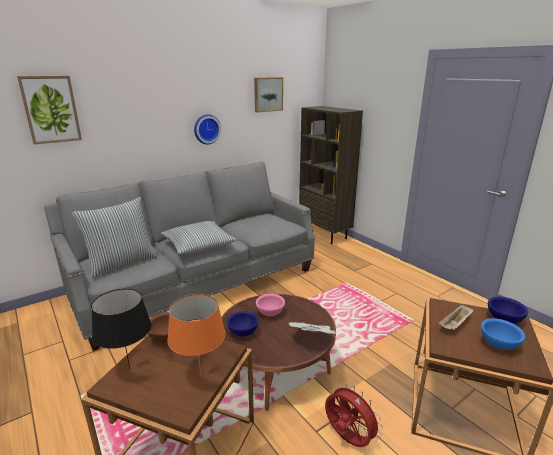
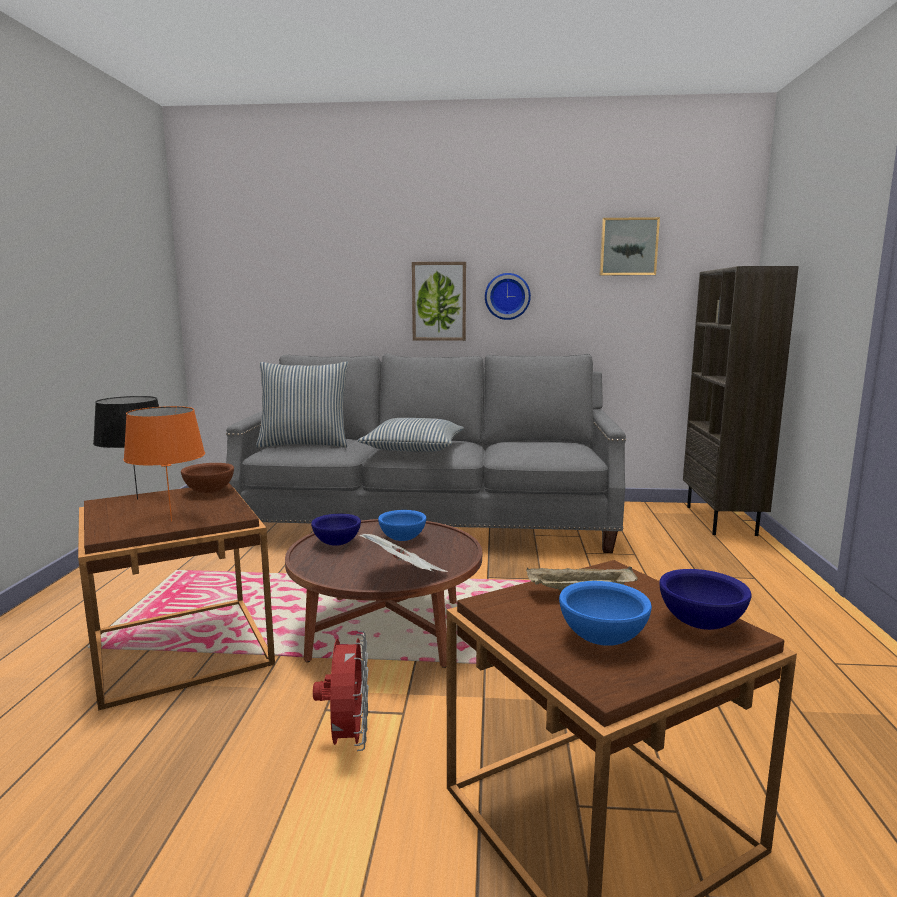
camera: 40 degrees right, 10 degrees down
picture [17,76,82,145] -> picture moved to [412,262,466,341]
pink bowl [256,294,285,316] -> blue bowl [378,510,426,541]

